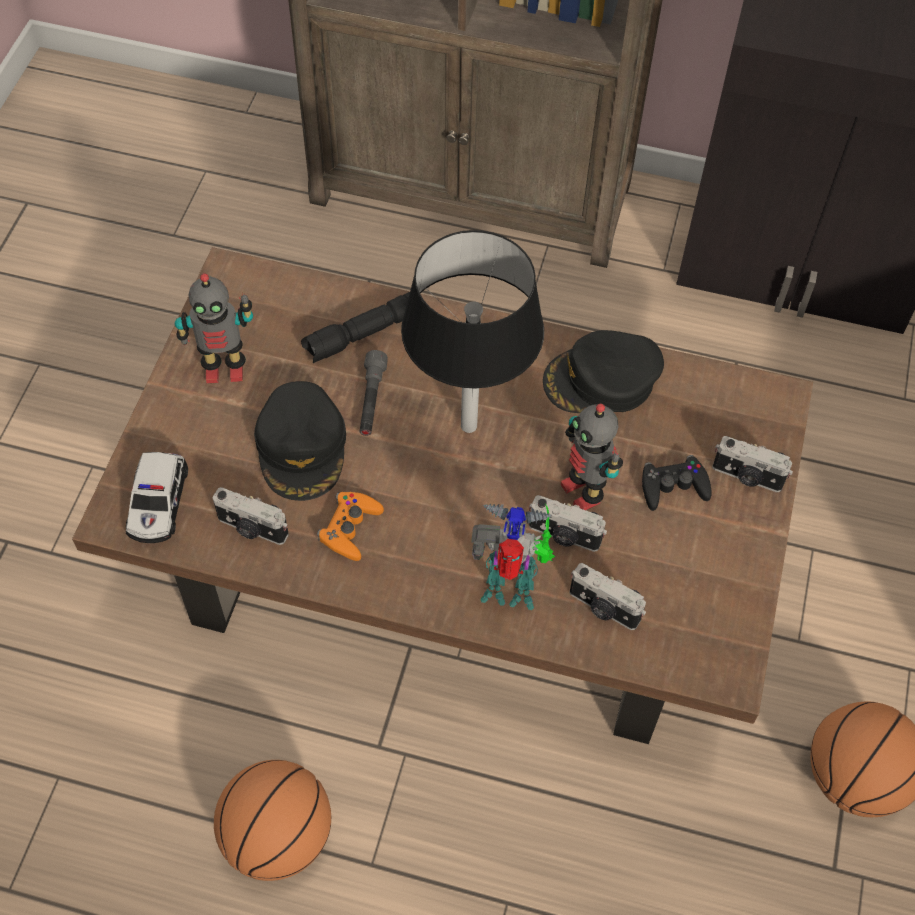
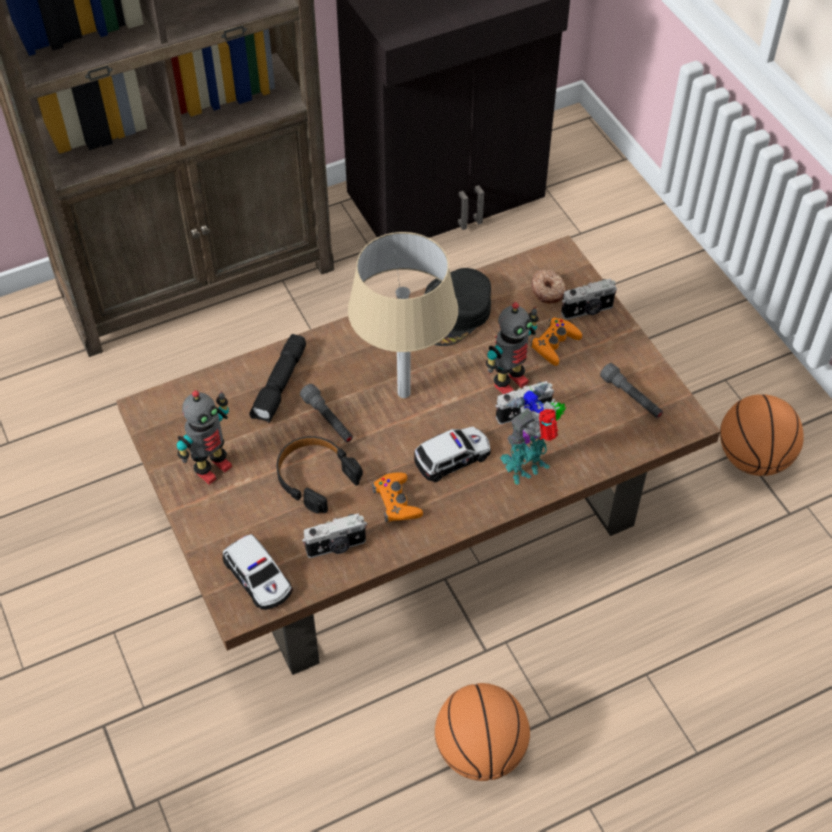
camera: 40 degrees left, 5 degrees down
black cap [254,381,346,501] -> black headphones [276,436,363,513]
black table lamp [401,230,544,433] -> beige table lamp [348,232,458,398]
toy robot [560,404,623,510] -> toy robot turned 60 degrees counterclockwise [486,302,539,394]
camera [570,563,646,630] -> none
black game controller [642,455,712,511] -> orange game controller [531,317,582,366]
none -> toy car [414,427,491,482]
none -> donut [532,270,567,304]
none -> grey flashlight [600,363,663,418]

